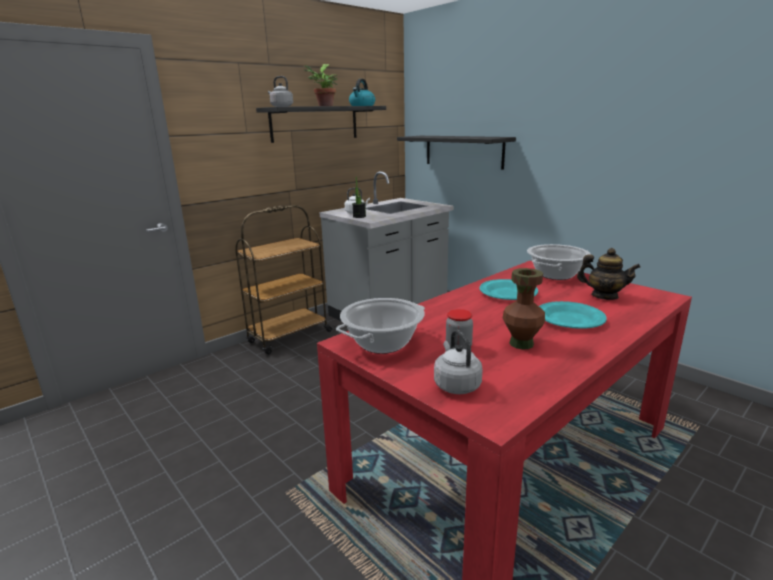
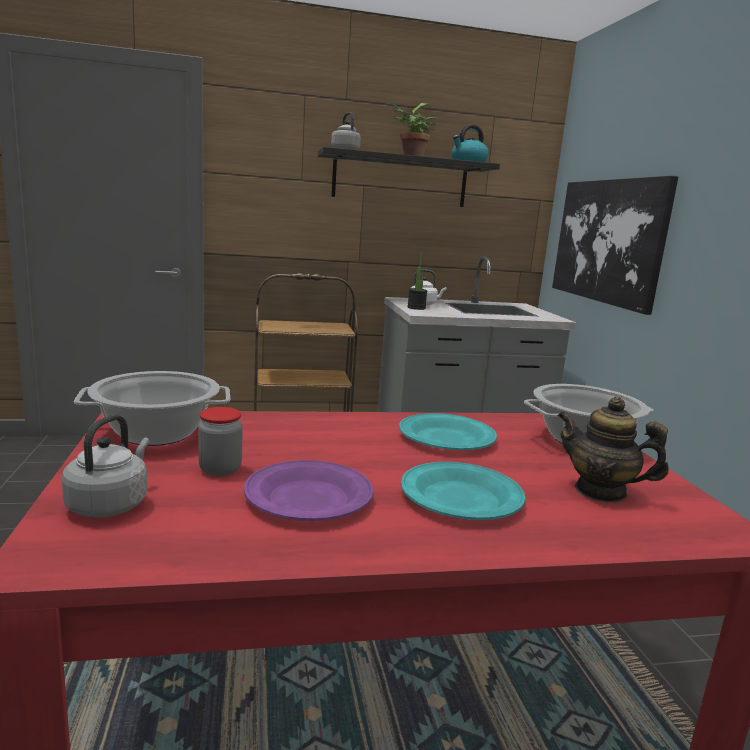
camera: 30 degrees right, 5 degrees down
black shelf [397,136,516,170] -> picture [552,176,678,315]
brown vase [503,268,545,349] -> purple plate [244,460,373,521]
teapot [577,248,641,300] -> teapot turned 150 degrees clockwise [557,397,669,503]

